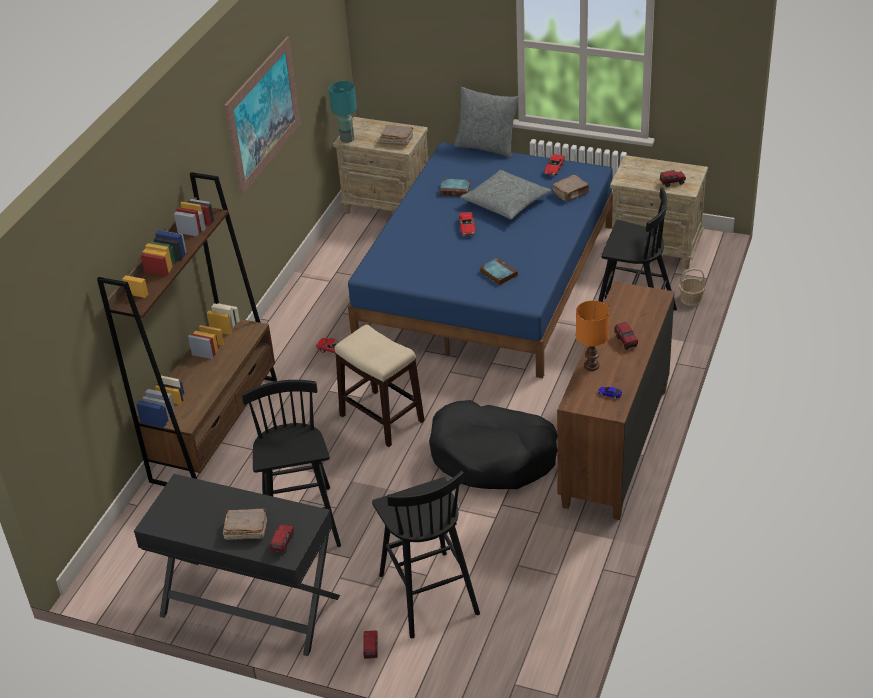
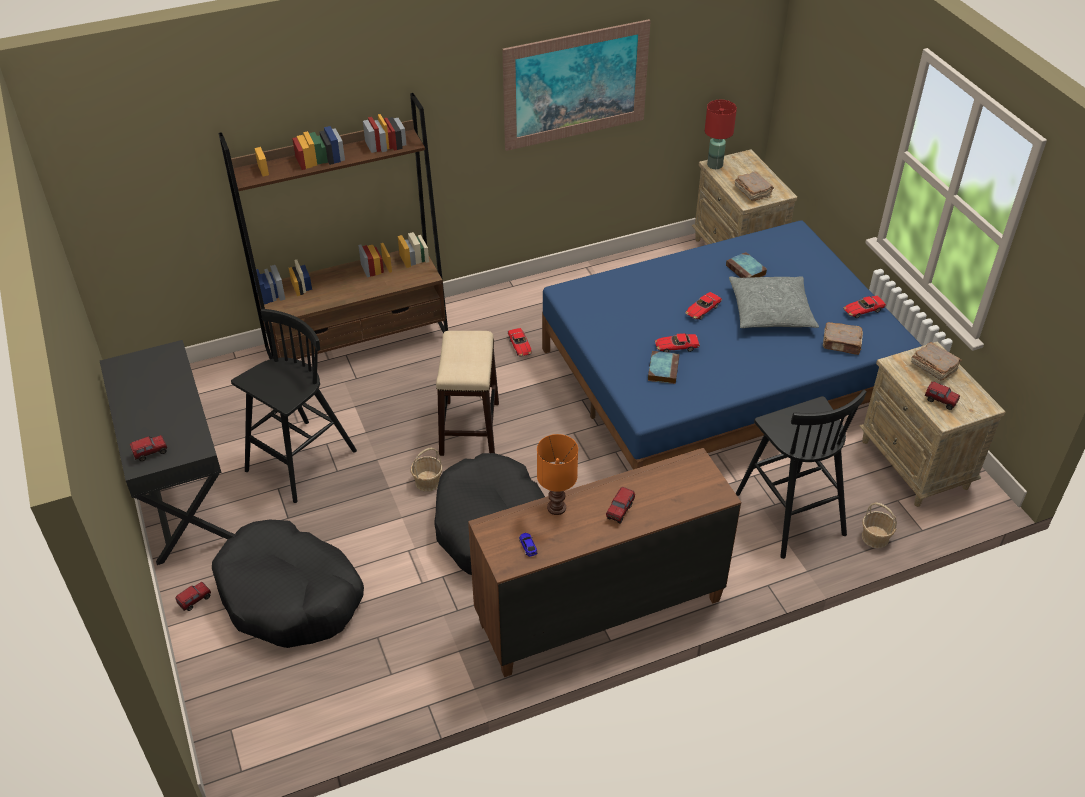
camera: 45 degrees right, 5 degrees up
brown book [223,509,267,540] -> brown book moved to [911,342,962,381]
turquoise table lamp [329,81,357,143] -> red table lamp [705,100,737,169]
black stool [372,471,480,638] -> black dog bed [212,520,364,648]
grey pillow [454,87,519,158] -> none
none -> basket [411,447,442,492]
none -> toy car [655,333,700,353]

